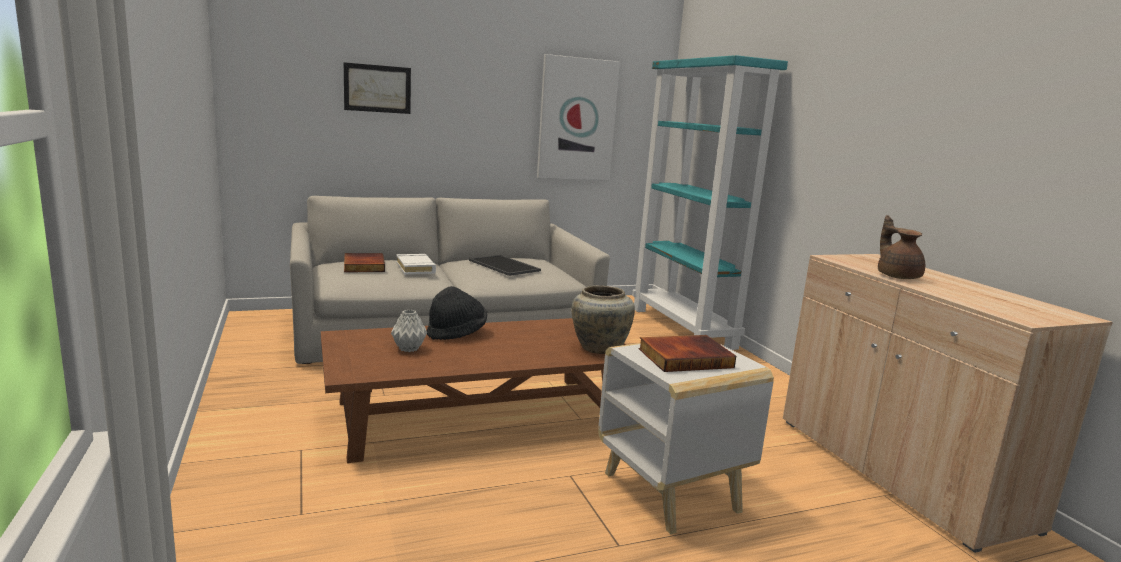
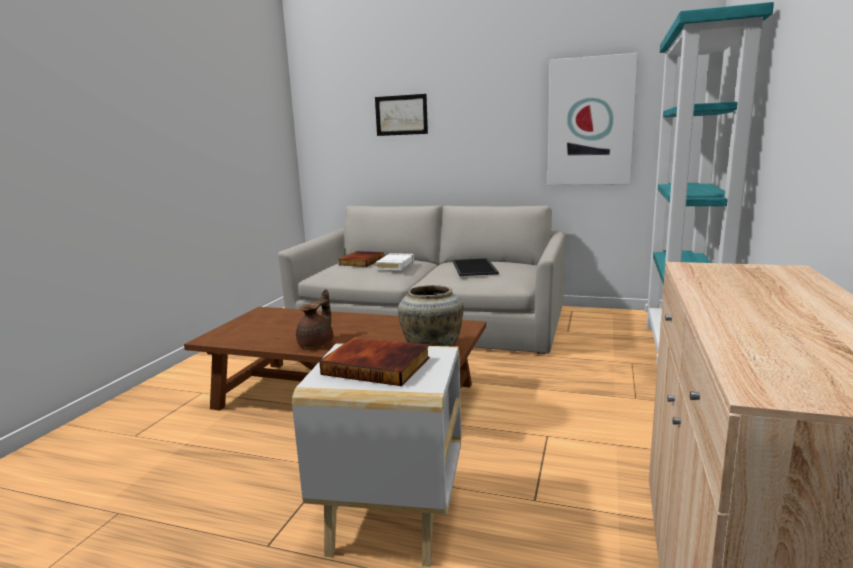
camera: 40 degrees right, 0 degrees up
grey vase [391,310,427,352] -> none
black hat [427,286,487,340] -> none
brown teapot [878,215,925,279] -> brown teapot moved to [296,289,333,347]

